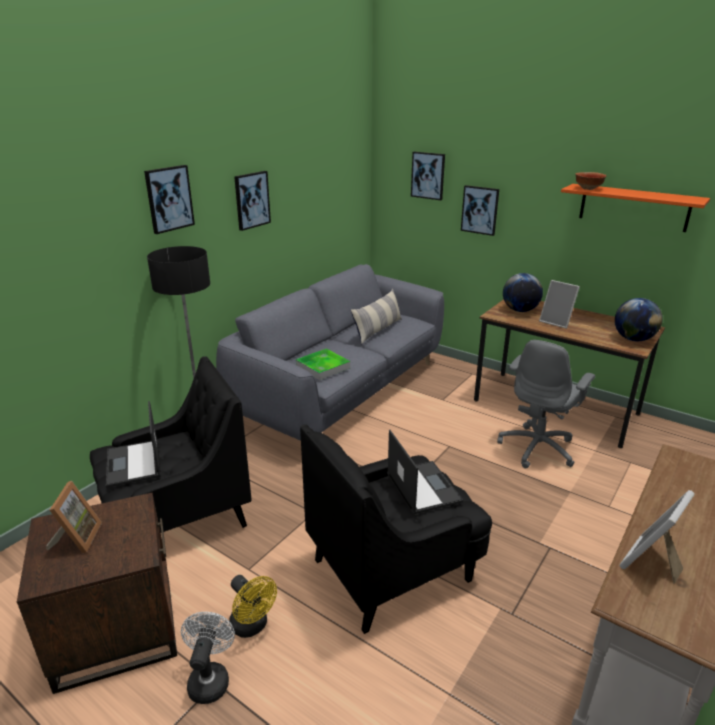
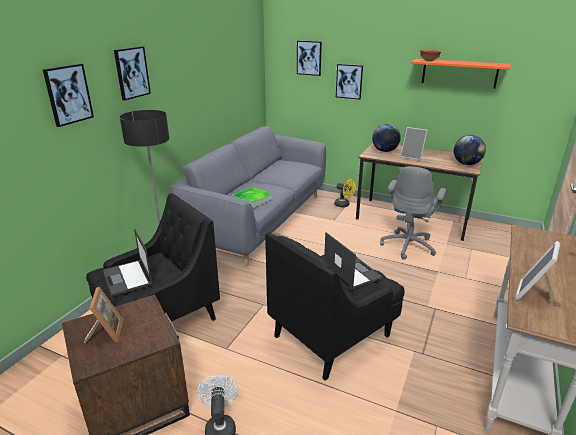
camera: 10 degrees left, 0 degrees up
yellow fan [229,575,277,638] -> yellow fan moved to [334,179,356,207]
picture [234,171,271,231] -> picture moved to [42,64,94,127]
pillow [351,289,402,344] -> none

